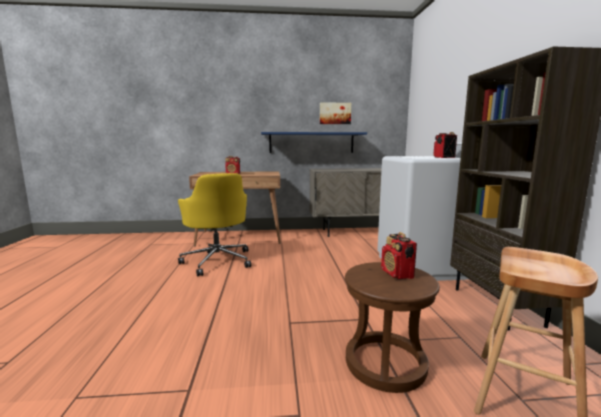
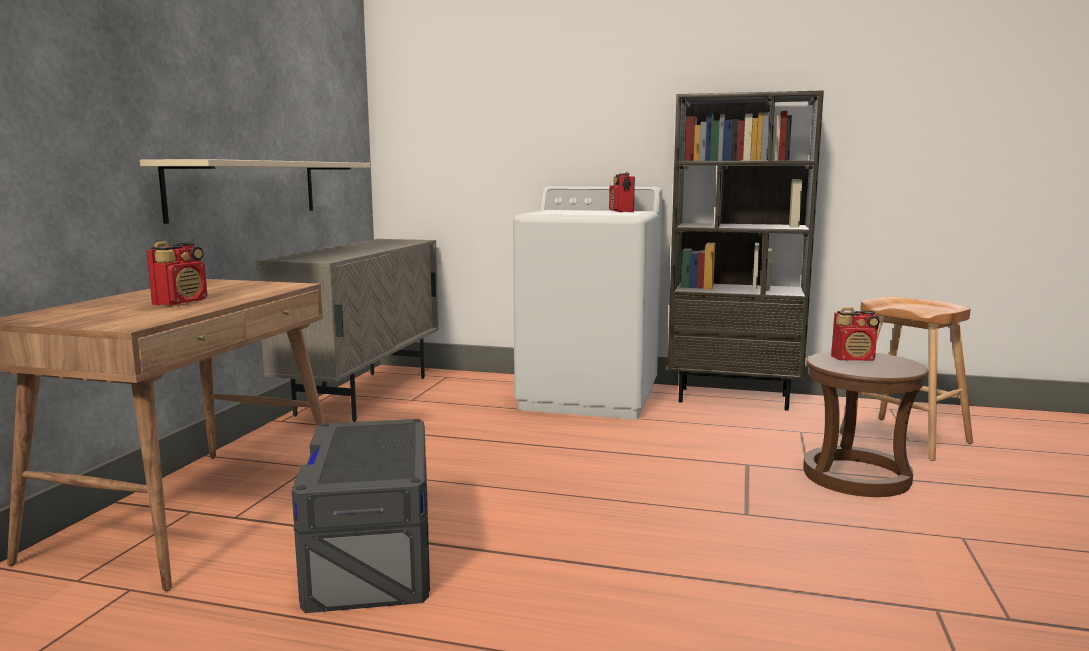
camera: 70 degrees left, 0 degrees up
yellow office chair [178,173,251,277] -> grey storage box [292,419,430,613]
blue shelf [261,132,367,153] -> beige shelf [140,159,370,224]
picture [320,102,351,124] -> none

